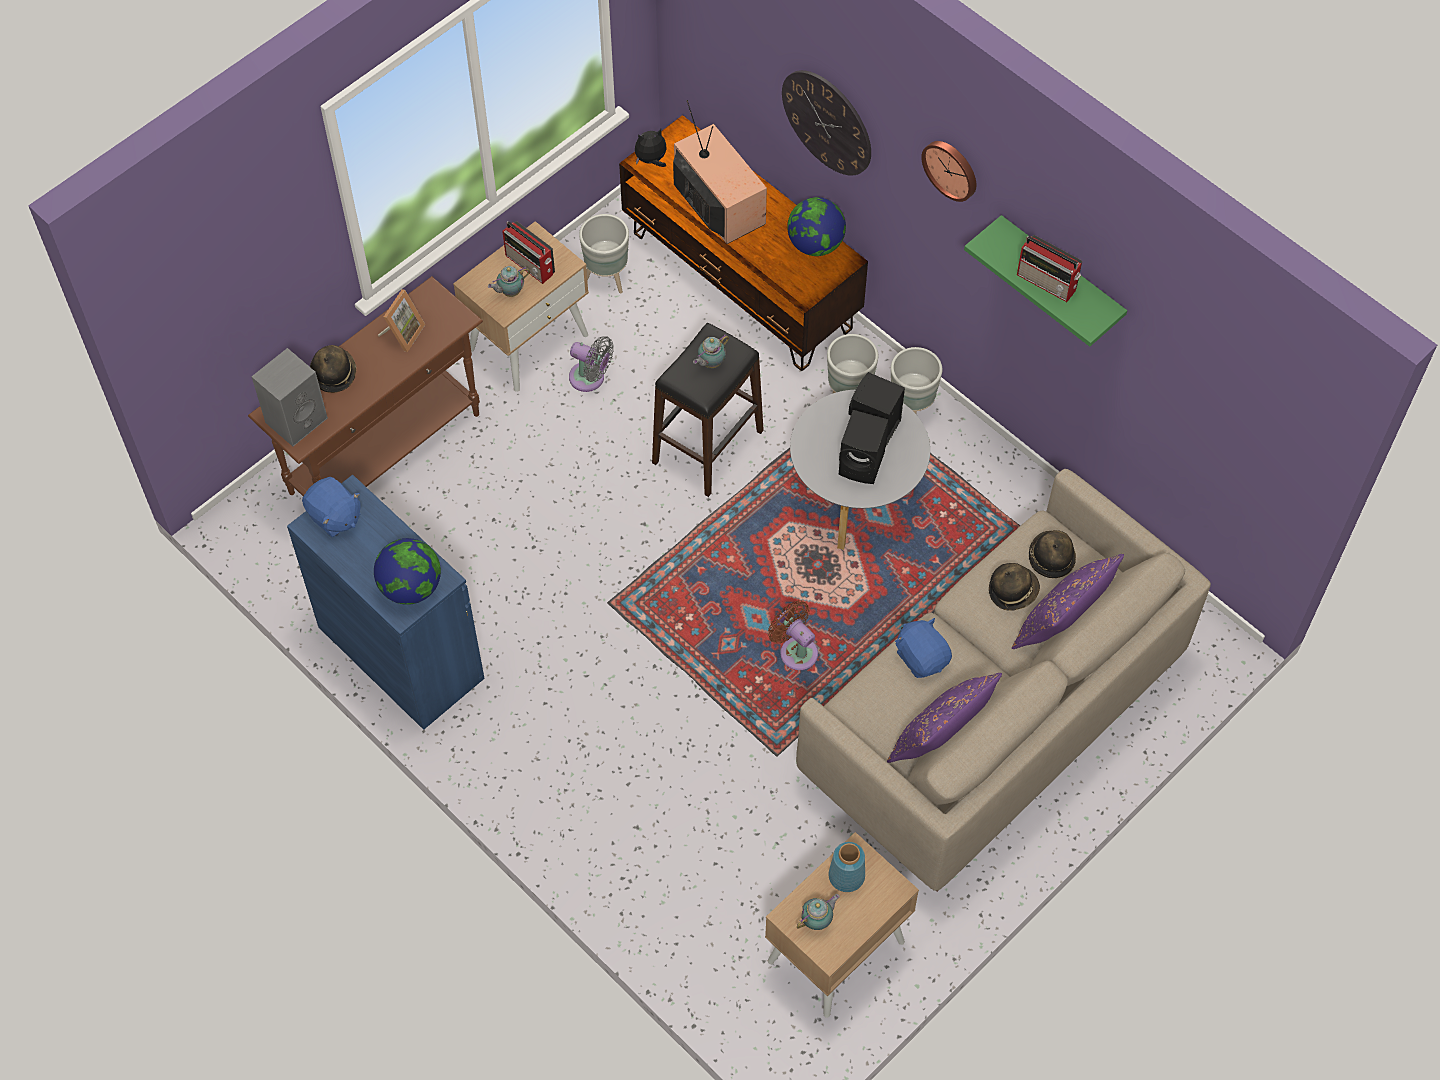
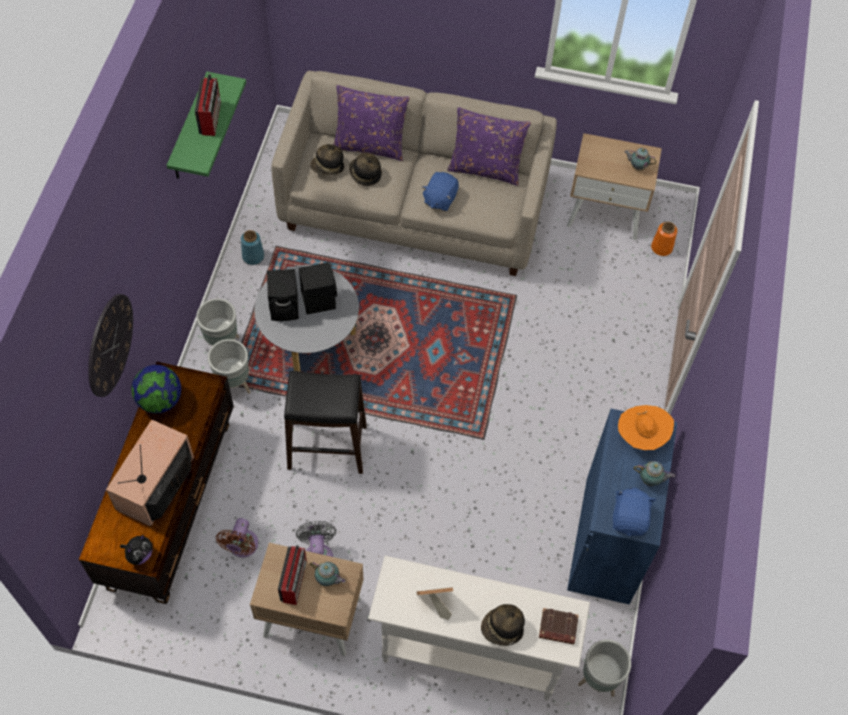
camera: 125 degrees left, 0 degrees up
brown console table [248,276,483,496] -> white console table [368,556,590,700]
grey speaker [251,348,328,446] -> brown book [539,608,579,645]
globe [374,538,441,605] -> orange hat [618,405,674,450]
grey planter [579,214,629,293] -> grey planter moved to [578,640,631,697]
plush toy [635,129,667,167] -> plush toy turned 90 degrees counterclockwise [120,535,153,565]
teapot [693,335,729,368] -> teapot moved to [633,461,675,486]
brown fan [768,600,818,670] -> brown fan moved to [216,518,258,557]
blue vase [829,842,865,892] -> blue vase moved to [241,230,264,265]
wall clock [921,141,976,202] -> none
none -> orange vase [651,222,677,256]

